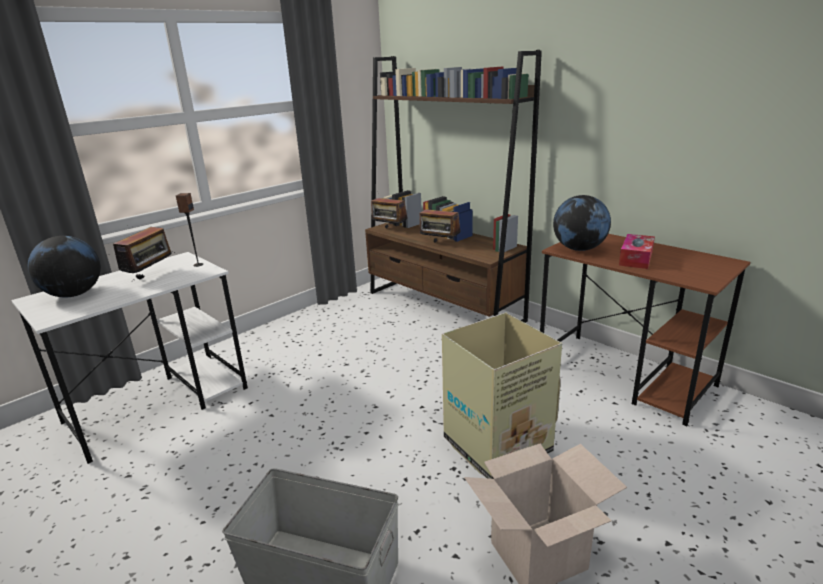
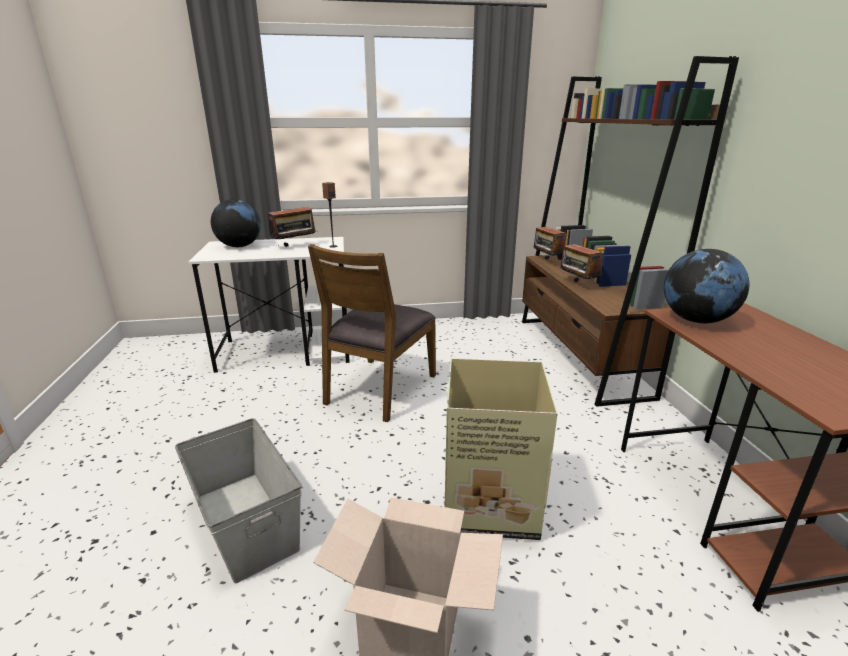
camera: 35 degrees right, 0 degrees up
tissue box [619,234,655,269] -> none
none -> brown chair [308,244,436,422]

